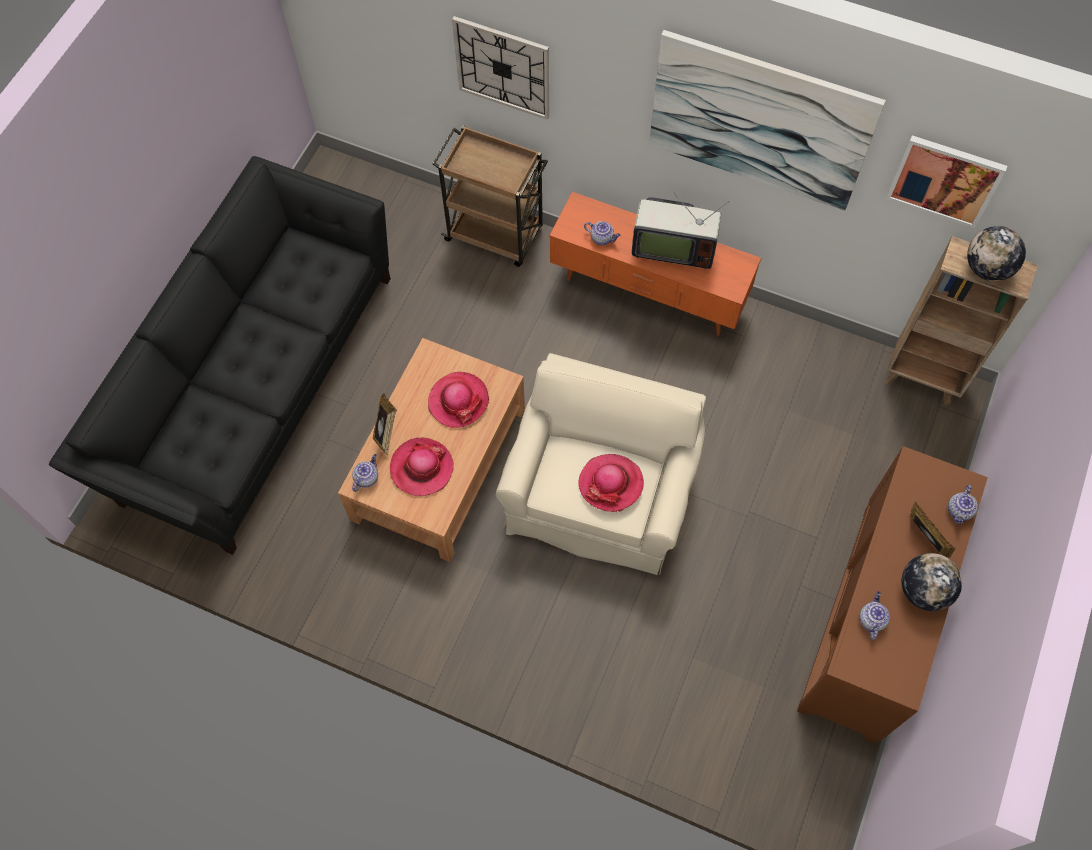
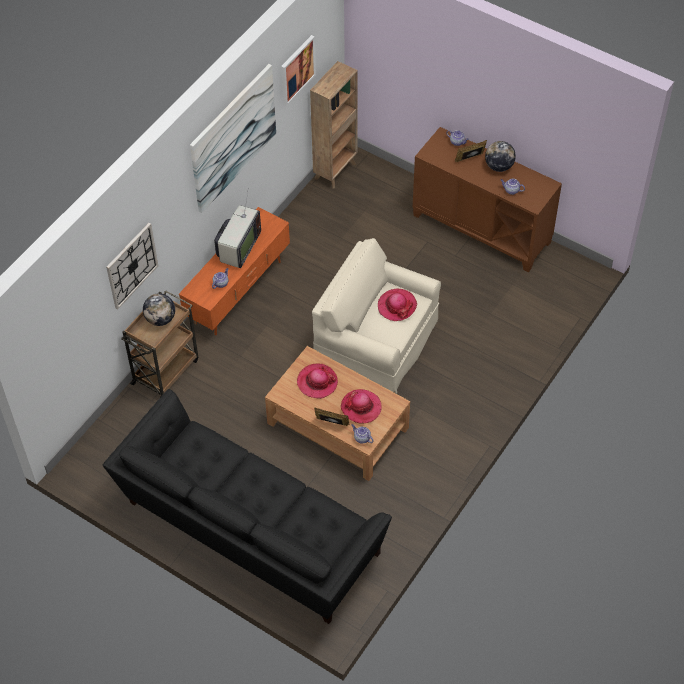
camera: 80 degrees left, 10 degrees down
globe [967,226,1026,281] -> globe moved to [143,293,175,326]

